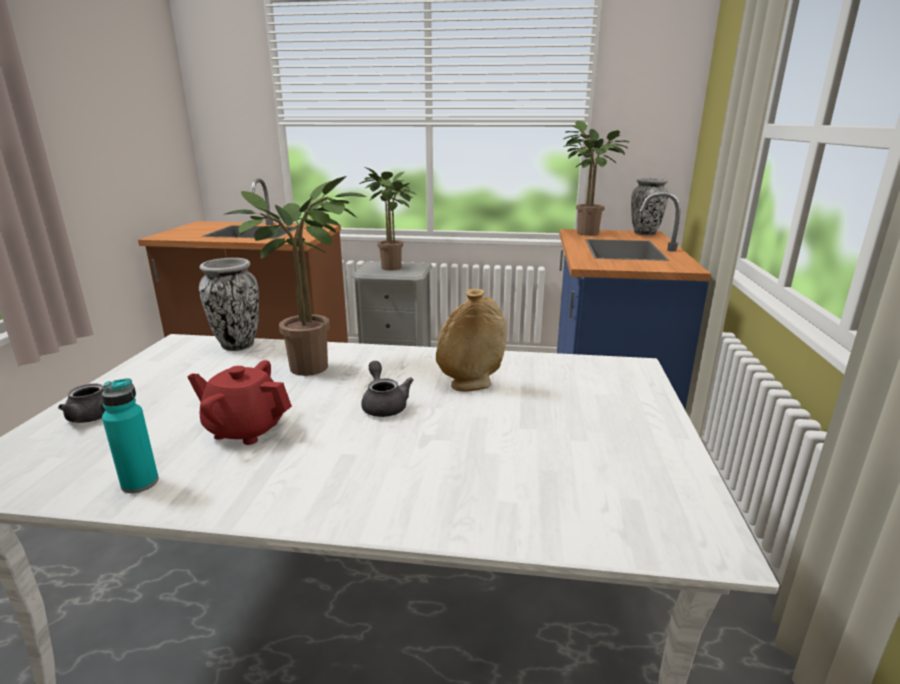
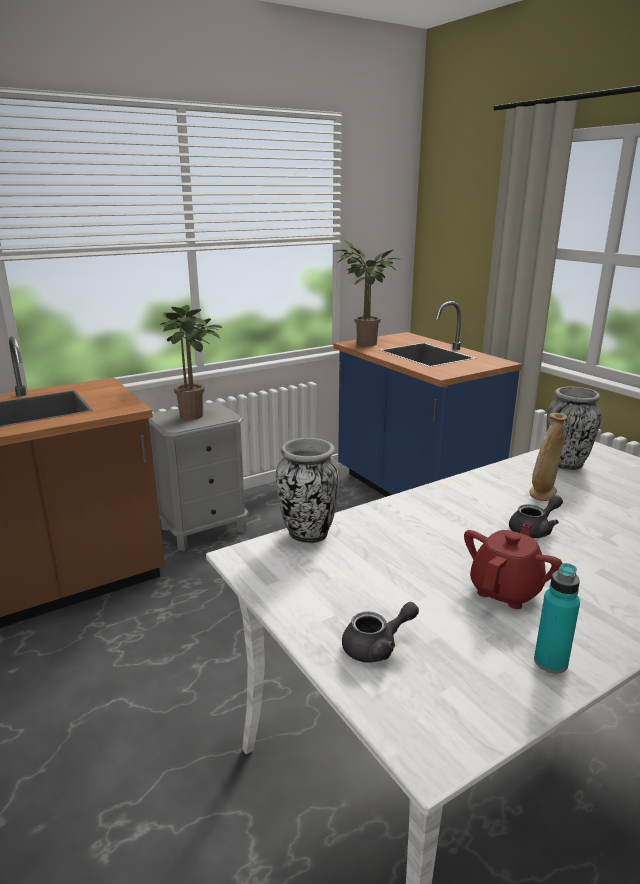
camera: 40 degrees left, 0 degrees up
red teapot [187,360,292,445] -> red teapot turned 150 degrees clockwise [464,523,563,609]
potted plant [225,176,366,376] -> none
grey teapot [361,361,414,417] -> grey teapot turned 120 degrees clockwise [509,495,563,538]
vase [631,178,668,235] -> vase moved to [546,387,602,470]

